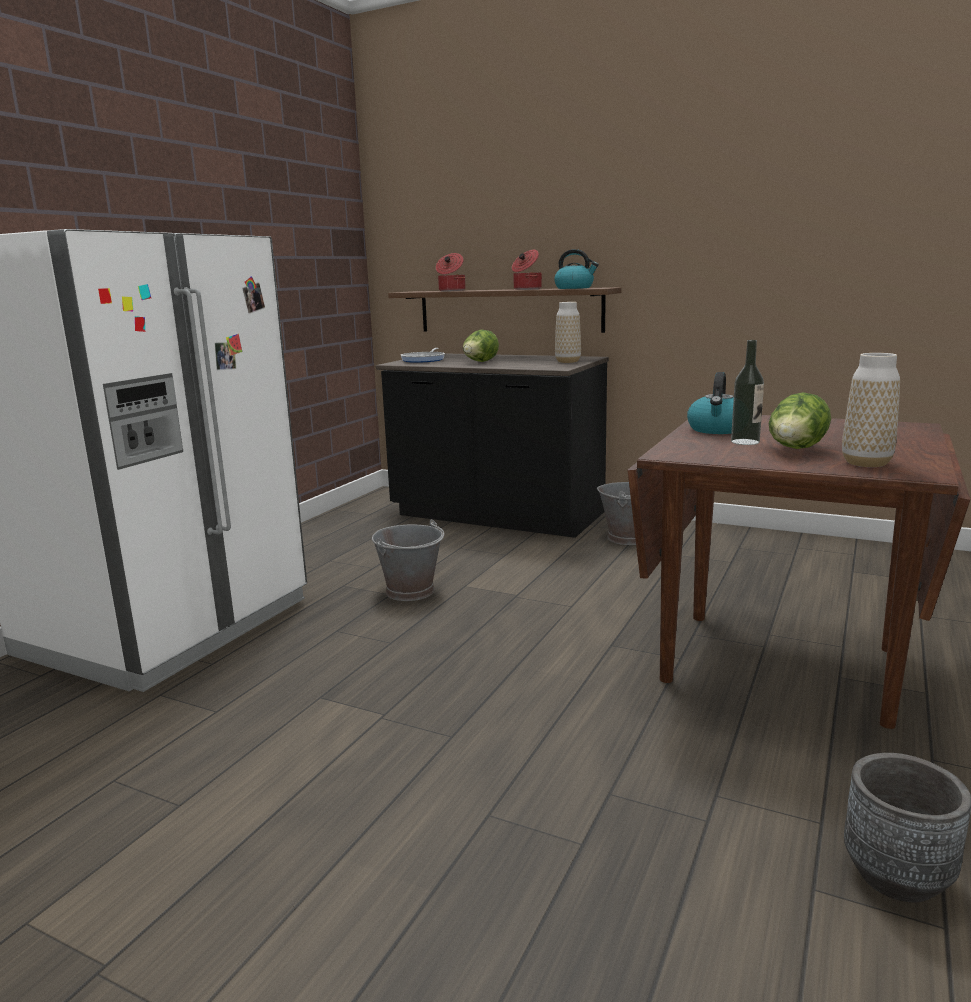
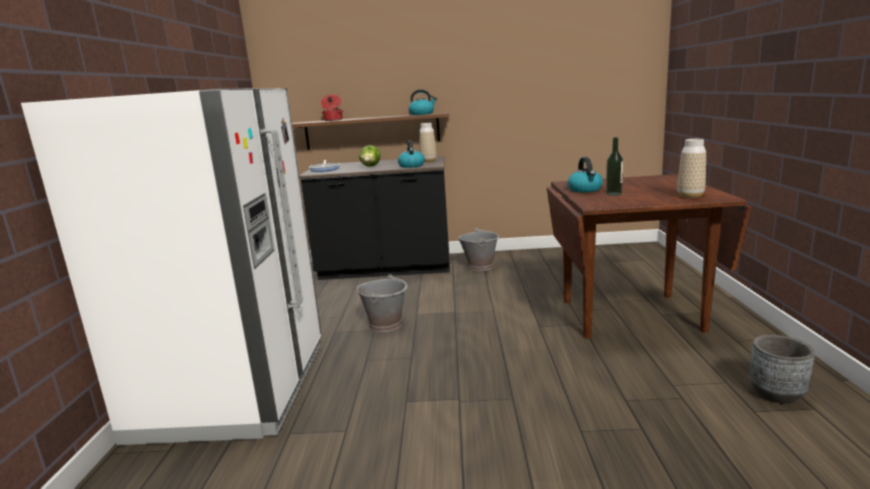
camera: 25 degrees left, 0 degrees up
cooking pot [512,250,542,290] -> none
lettuce [769,392,831,449] -> none
none -> kettle [398,140,425,168]

